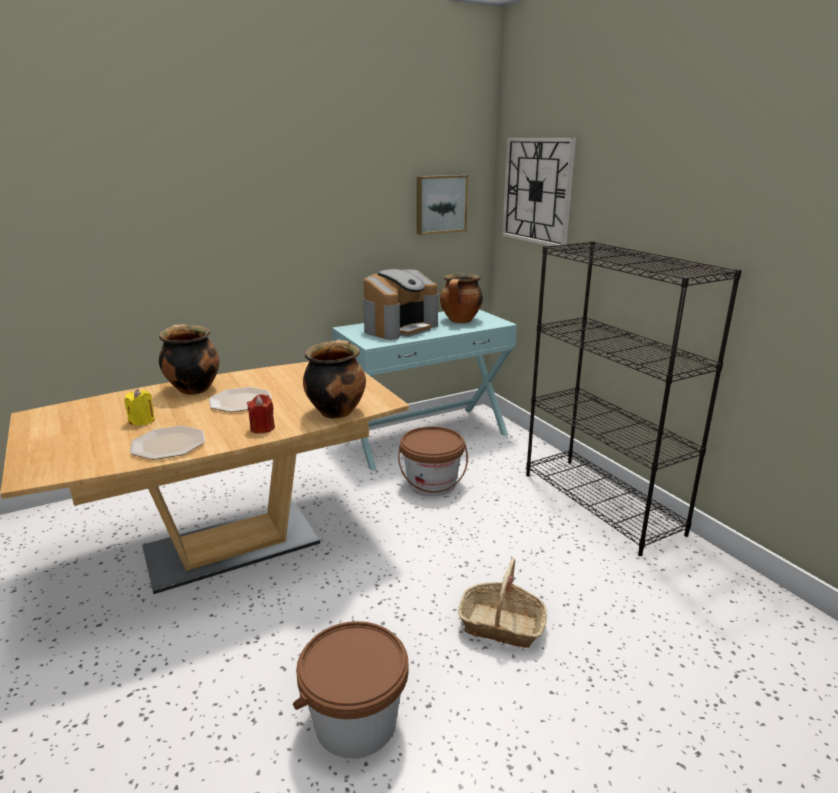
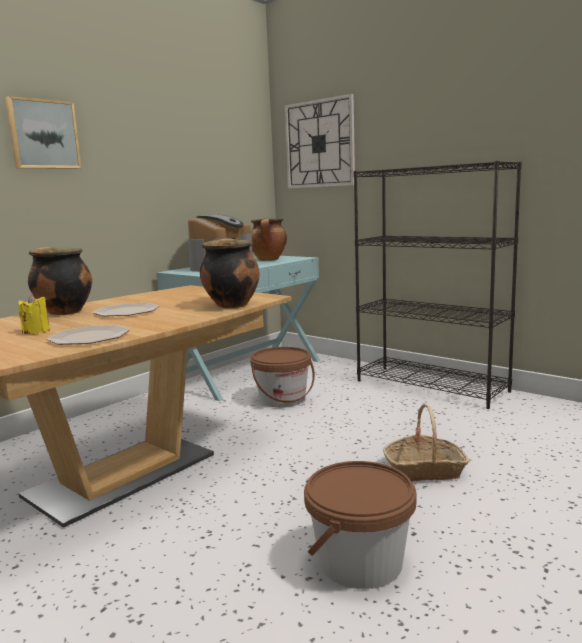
camera: 20 degrees left, 10 degrees down
red candle [247,394,275,434] -> none
picture [417,175,468,235] -> picture moved to [5,96,81,168]

